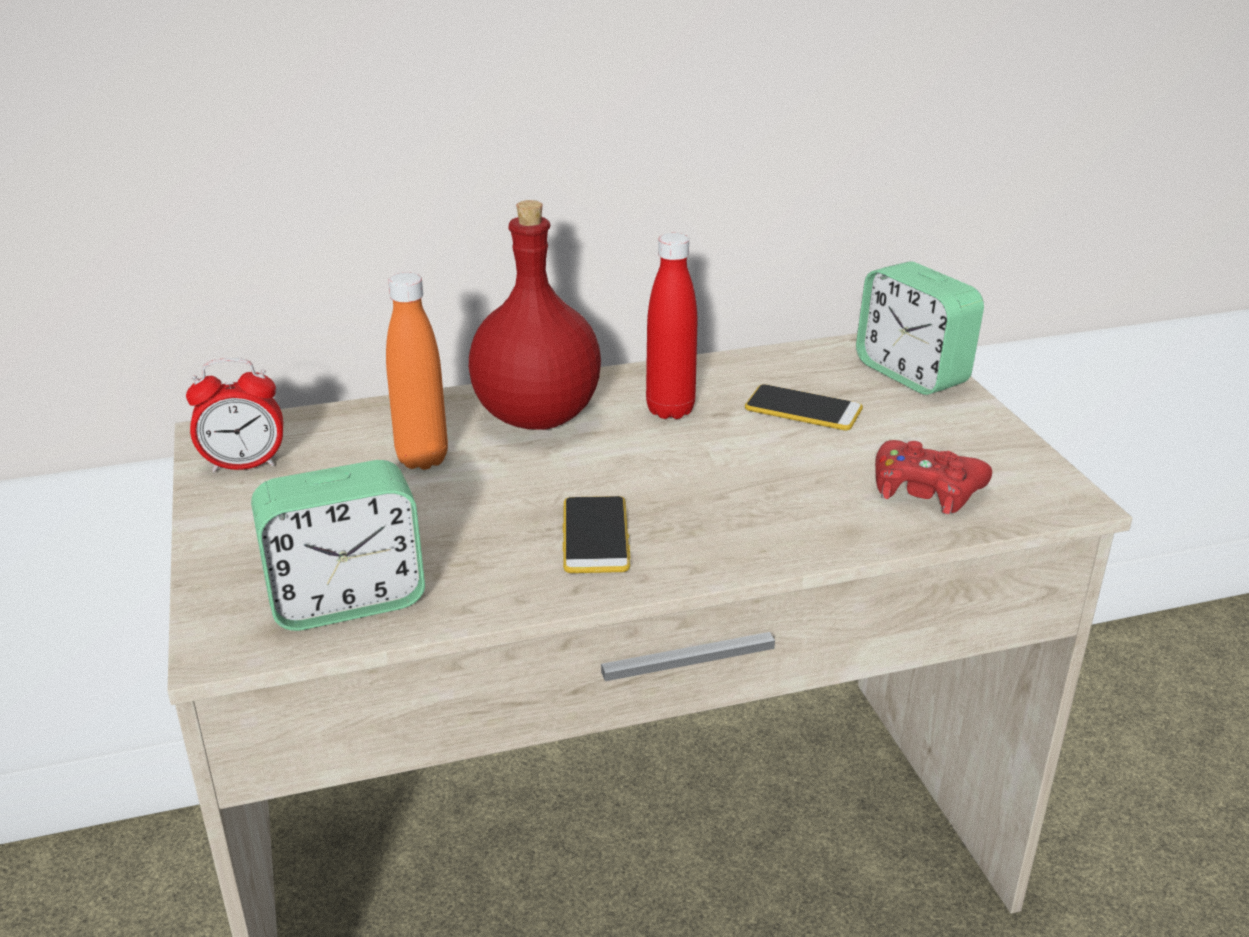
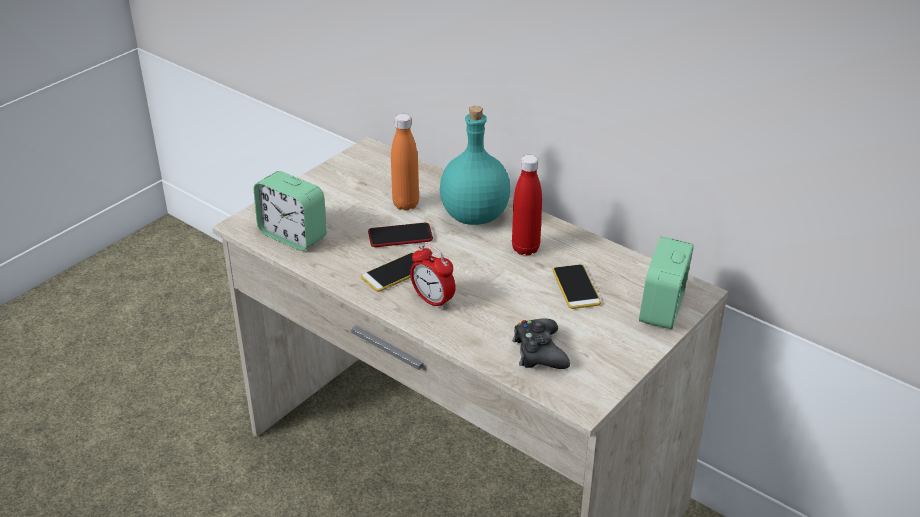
camera: 55 degrees right, 5 degrees up
alarm clock [186,358,283,472] -> alarm clock moved to [410,243,456,310]
red bottle [469,200,601,430] -> turquoise bottle [440,106,510,225]
red game controller [875,440,992,514] -> black game controller [512,318,570,369]
none -> phone [368,223,433,247]

